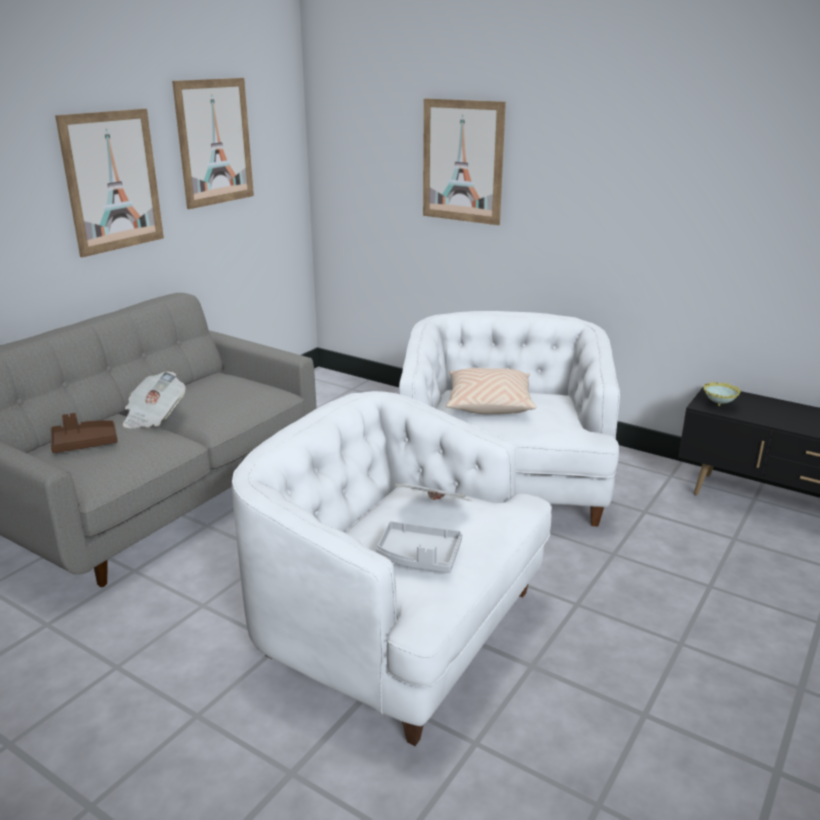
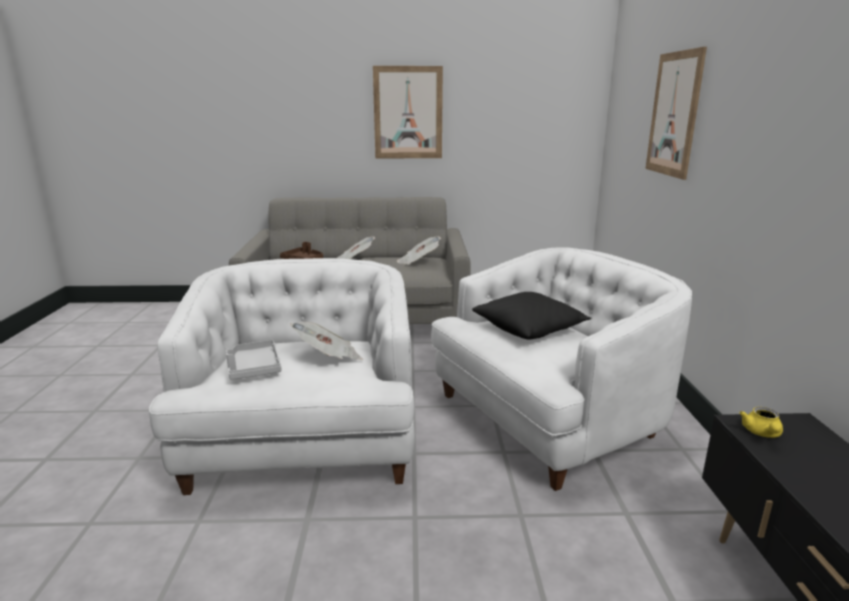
camera: 55 degrees right, 5 degrees down
picture [172,78,254,209] -> none
beige pillow [446,368,536,414] -> black pillow [472,292,591,339]
bowl [703,382,741,406] -> yellow teapot [739,407,783,438]
none -> newspaper [397,236,441,265]

